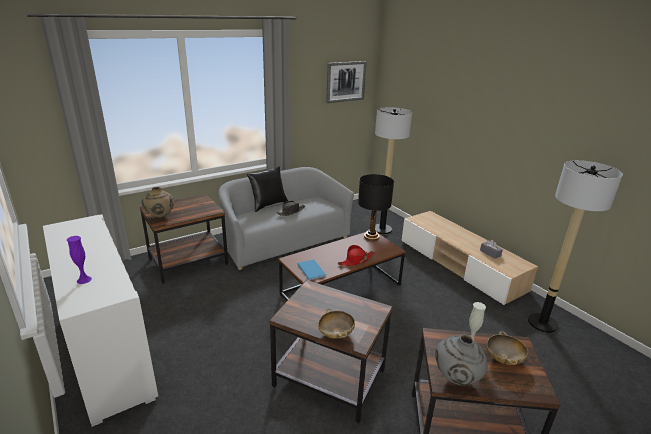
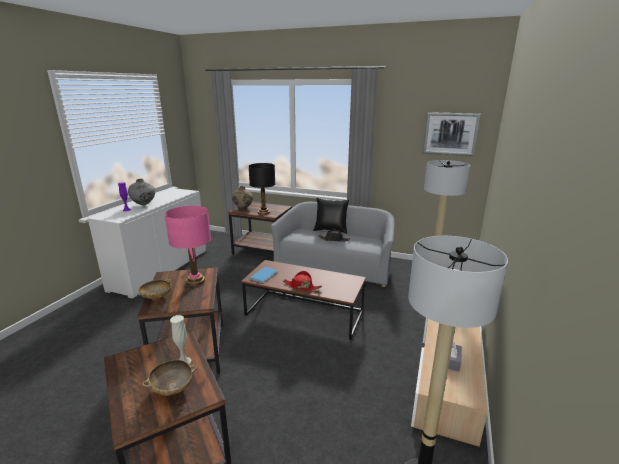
camera: 55 degrees right, 5 degrees down
black table lamp [358,174,394,241] -> black table lamp moved to [249,163,275,215]
grey vase [435,334,488,386] -> grey vase moved to [128,179,155,205]
none -> pink table lamp [165,206,211,286]

